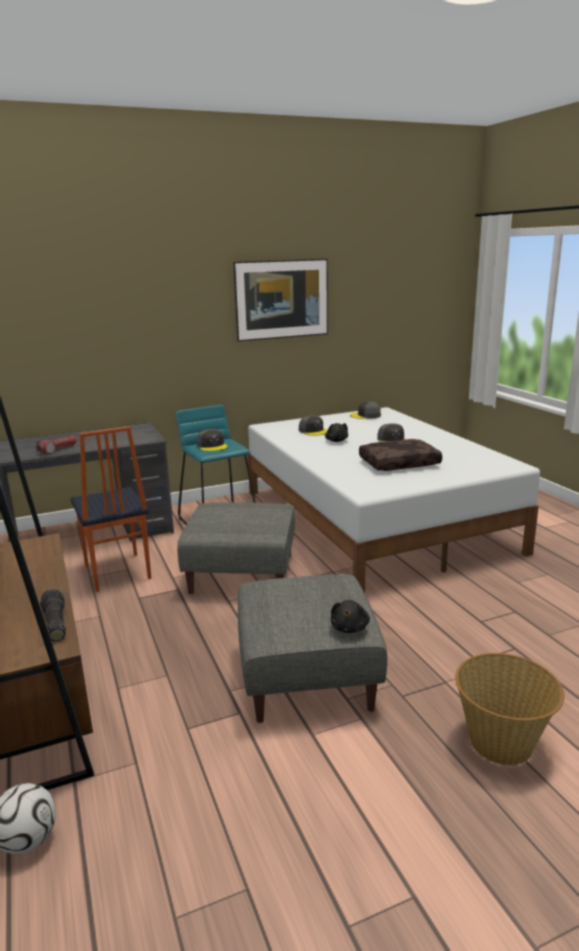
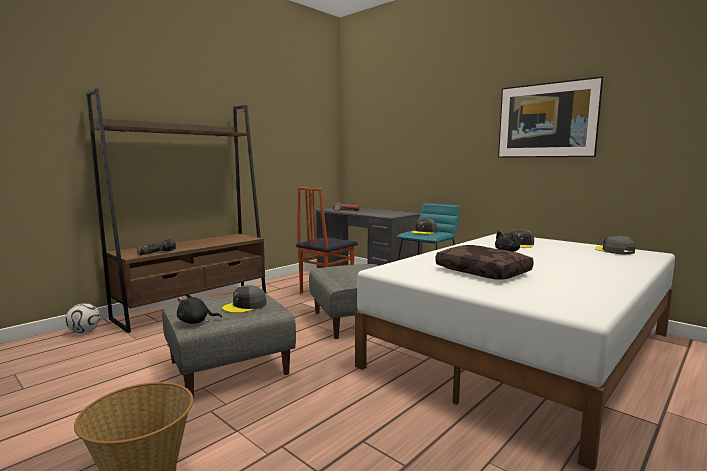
camera: 65 degrees right, 10 degrees down
grey cap [377,423,405,442] -> grey cap moved to [222,285,267,313]

